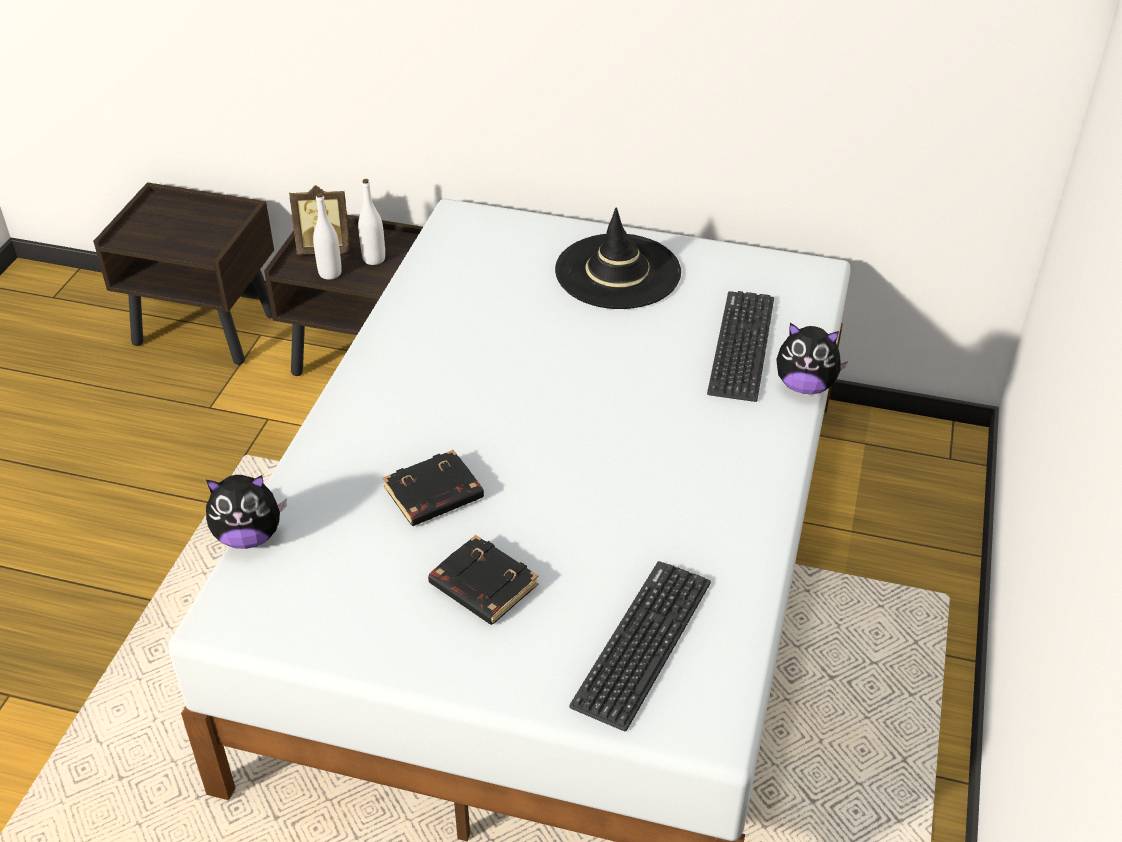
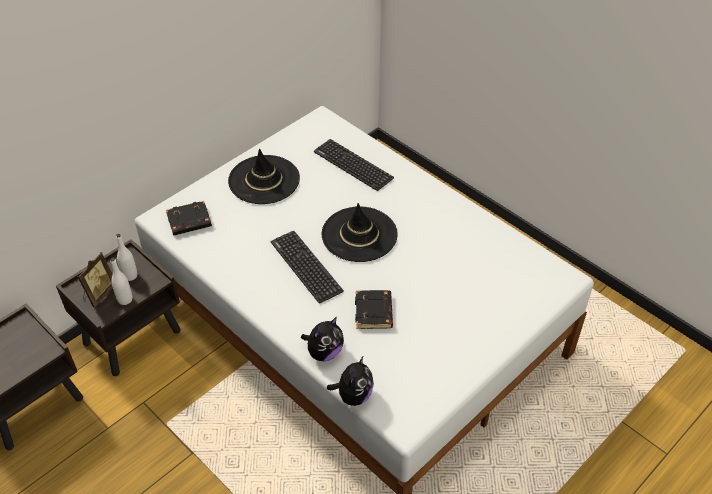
camera: 60 degrees left, 5 degrees up
black book [428,535,539,625] -> black book moved to [166,201,212,236]
keyboard [569,561,711,731] -> keyboard moved to [271,231,344,304]
plush toy [776,323,848,394] -> plush toy moved to [301,317,344,361]
none -> black hat [322,203,398,262]

